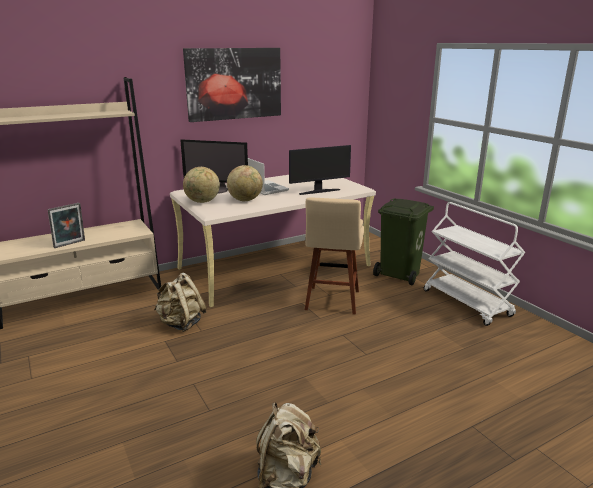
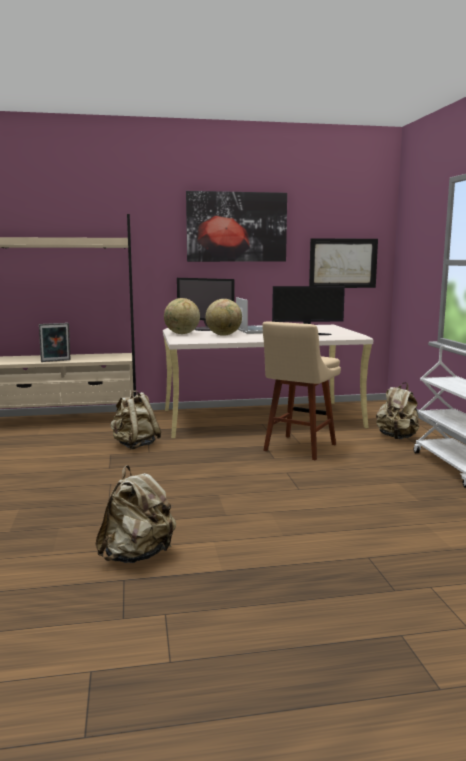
camera: 20 degrees right, 10 degrees down
green trash can [373,198,434,285] -> beige backpack [376,382,419,439]
none -> picture [309,238,378,288]

